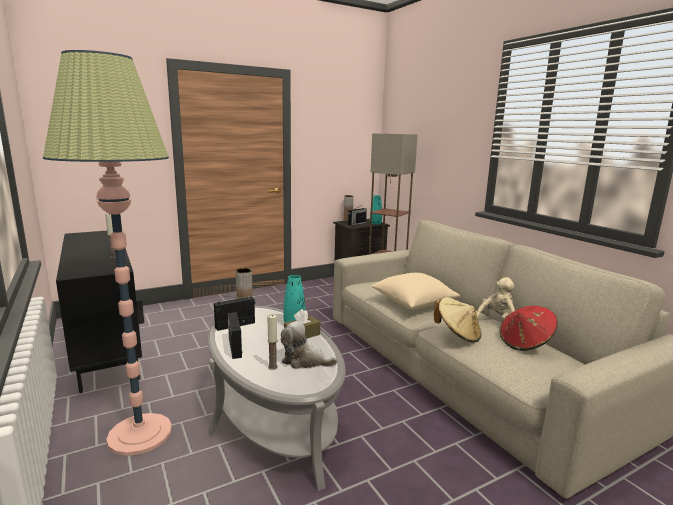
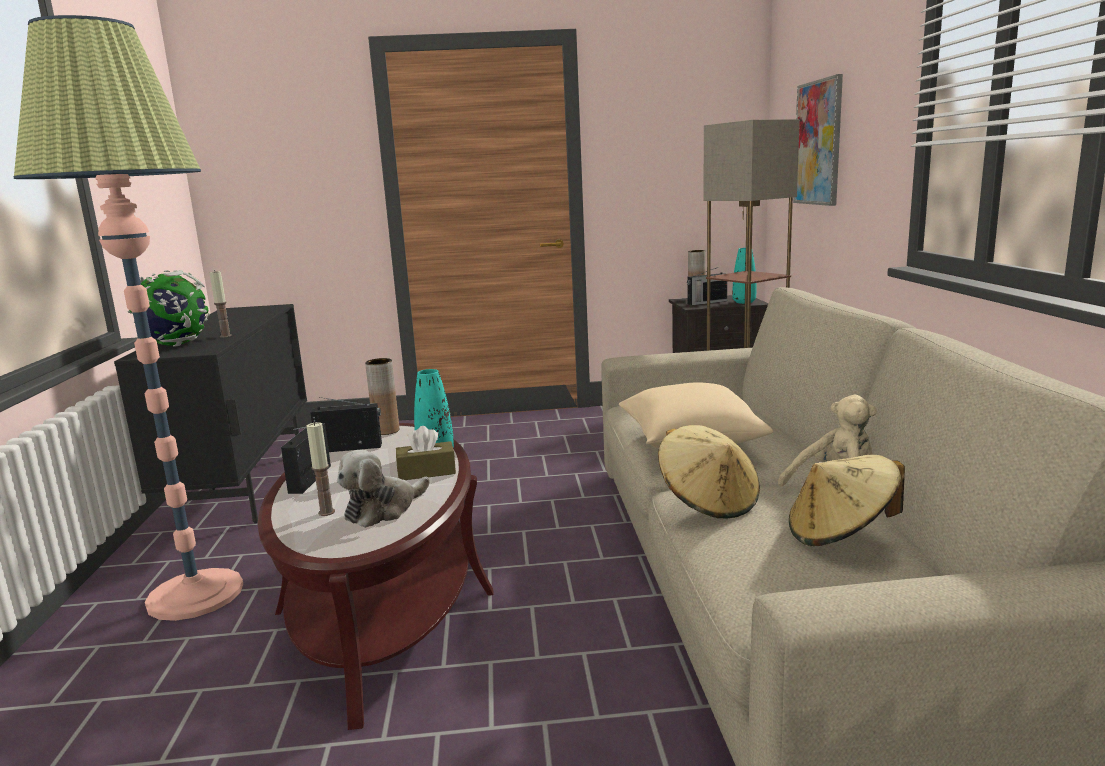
camera: 25 degrees right, 0 degrees up
grey coffee table [208,306,346,491] -> brown coffee table [257,423,493,730]
plush toy [281,321,338,369] -> plush toy turned 90 degrees counterclockwise [337,450,430,528]
red hat [500,306,558,351] -> beige hat [789,454,905,546]
none -> globe [127,270,210,347]
none -> picture [793,74,843,206]

